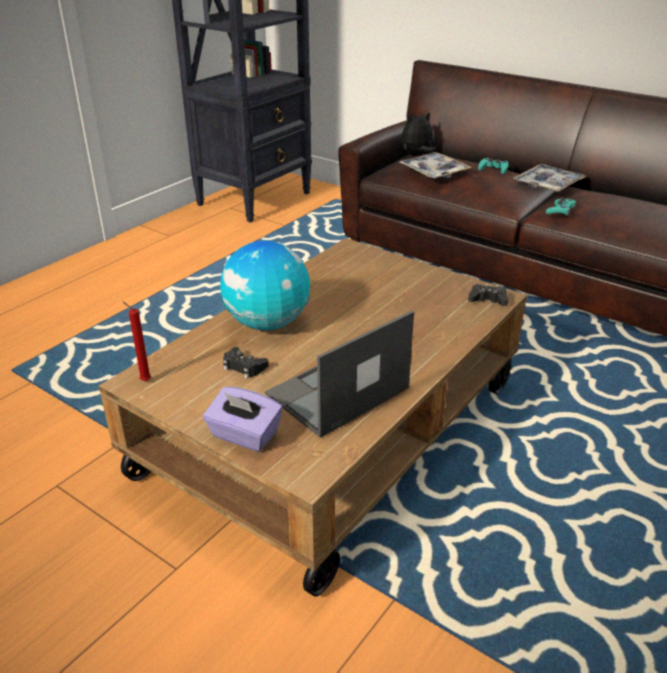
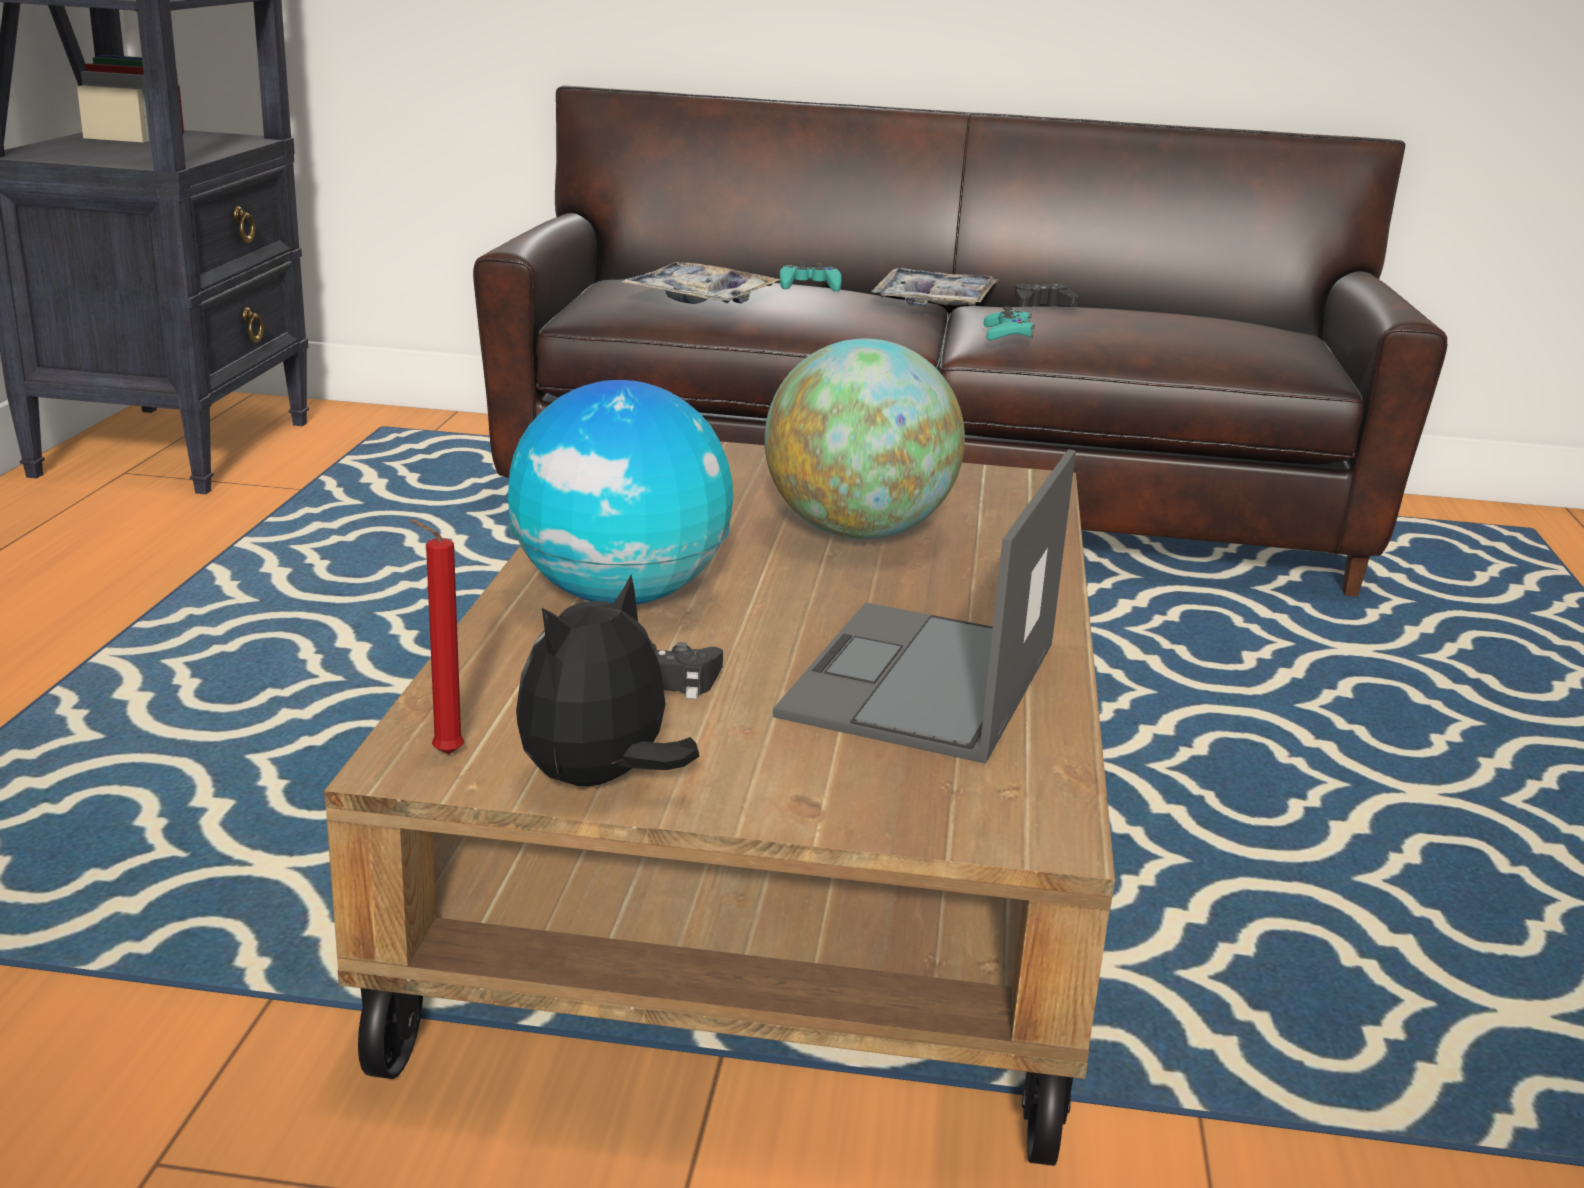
camera: 30 degrees left, 10 degrees down
purple tissue box [203,387,283,452] -> none
plush toy [401,111,435,156] -> plush toy moved to [516,575,699,786]
black game controller [468,284,508,306] -> black game controller moved to [1014,283,1079,307]
none -> globe [764,338,965,540]

